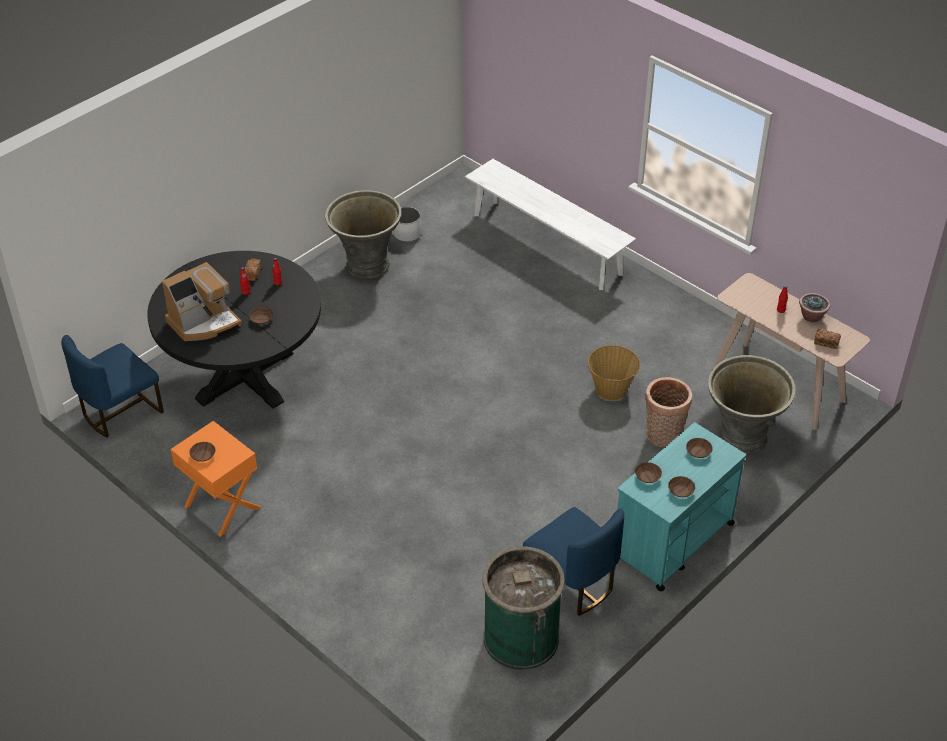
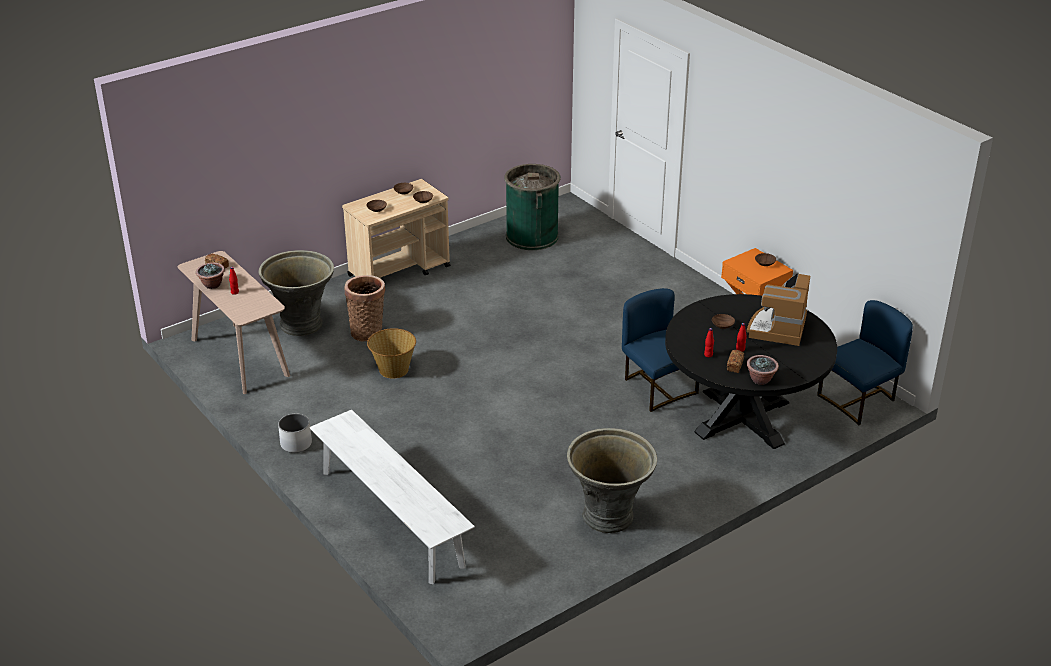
camera: 170 degrees left, 10 degrees down
coffee machine [162,262,242,341] -> coffee machine turned 45 degrees counterclockwise [746,273,810,346]
white planter [393,207,421,242] -> white planter moved to [278,414,312,453]
blue chair [523,507,624,616] -> blue chair moved to [622,288,699,412]
turquoise cart [617,422,746,591] -> beige cart [342,179,450,278]
none -> potted plant [747,355,779,385]

